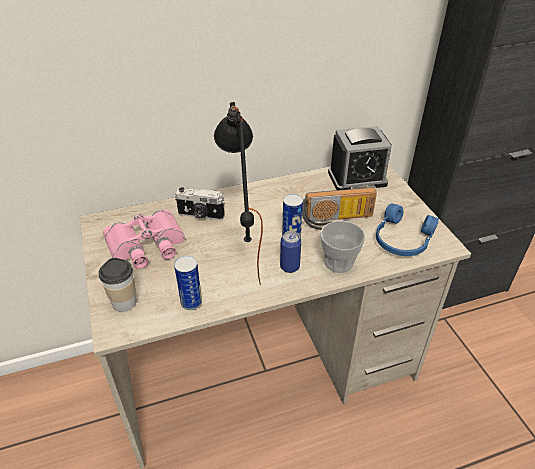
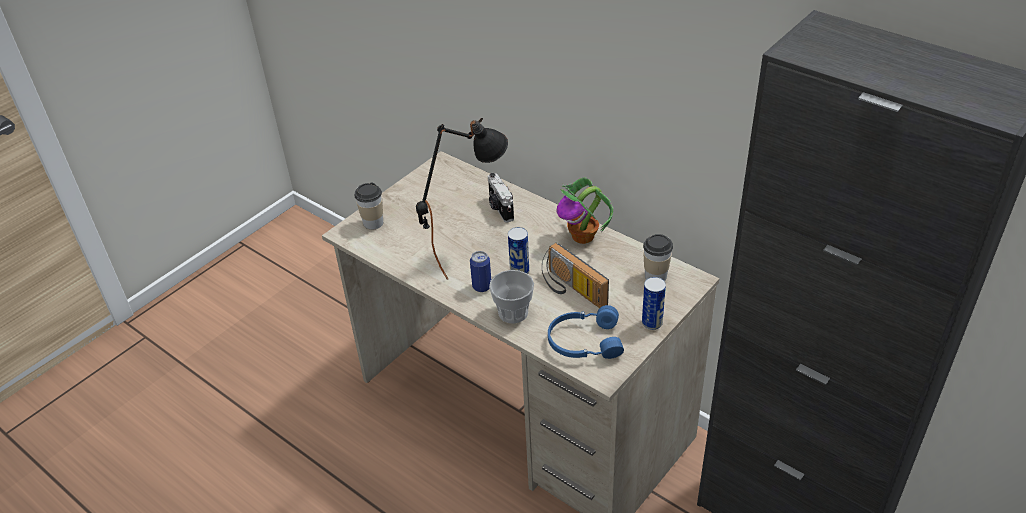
camera: 60 degrees right, 0 degrees up
pink binoculars [103,209,185,269] -> none
can [174,256,202,310] -> can moved to [642,277,666,330]
alarm clock [328,126,392,190] -> cup [643,234,673,281]
none -> potted plant [556,177,613,244]

